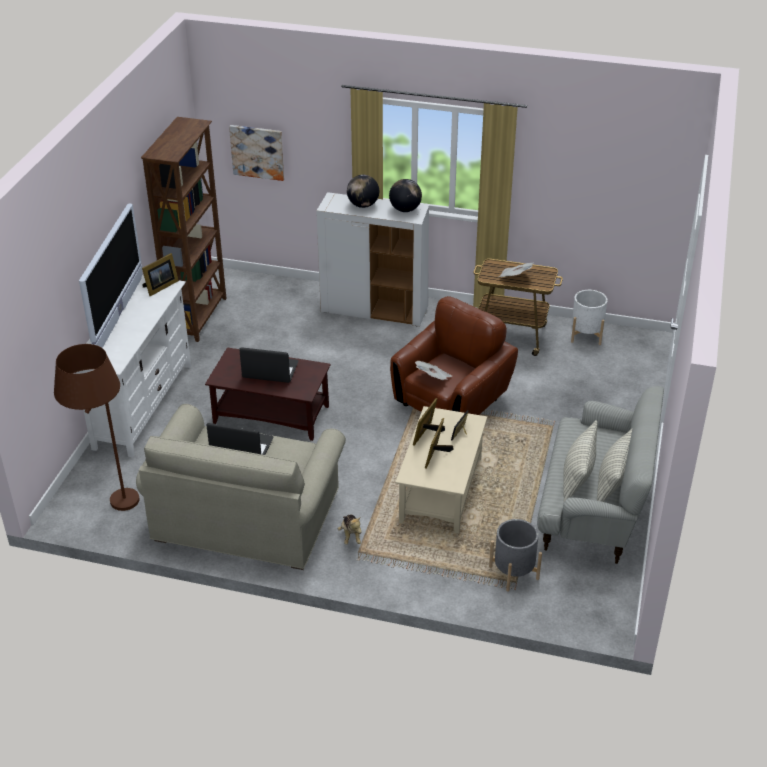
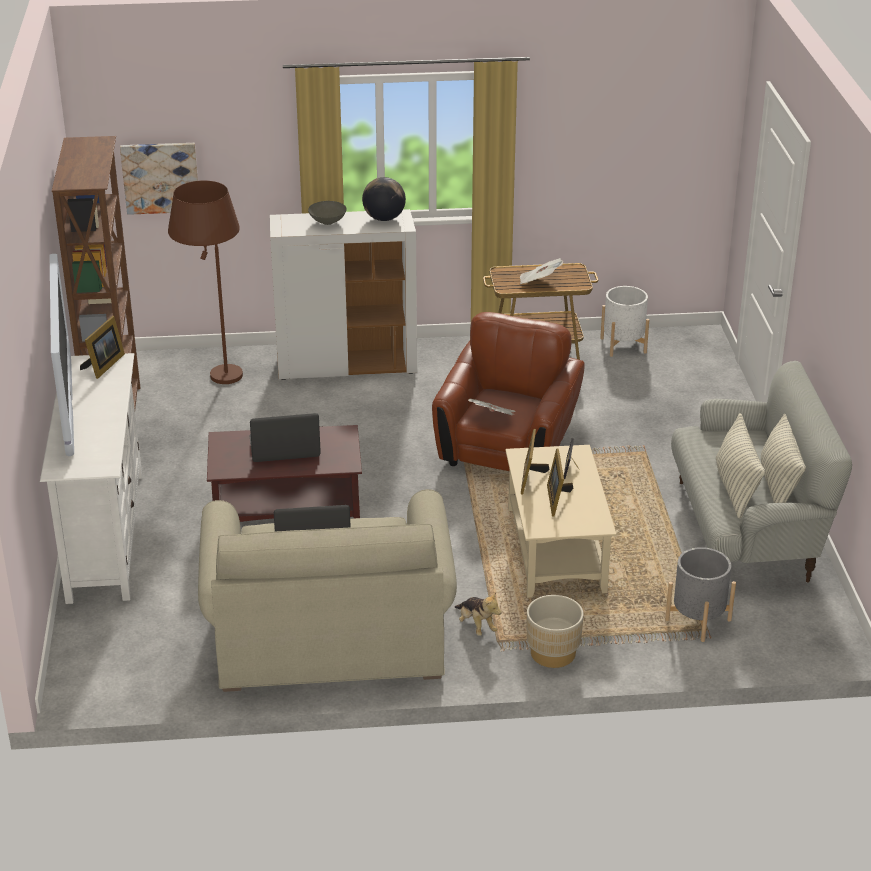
camera: 20 degrees left, 5 degrees down
brown floor lamp [54,344,140,511] -> brown floor lamp moved to [168,180,243,384]
globe [347,175,379,208] -> grey bowl [308,201,347,225]
none -> beige planter [527,595,584,668]

